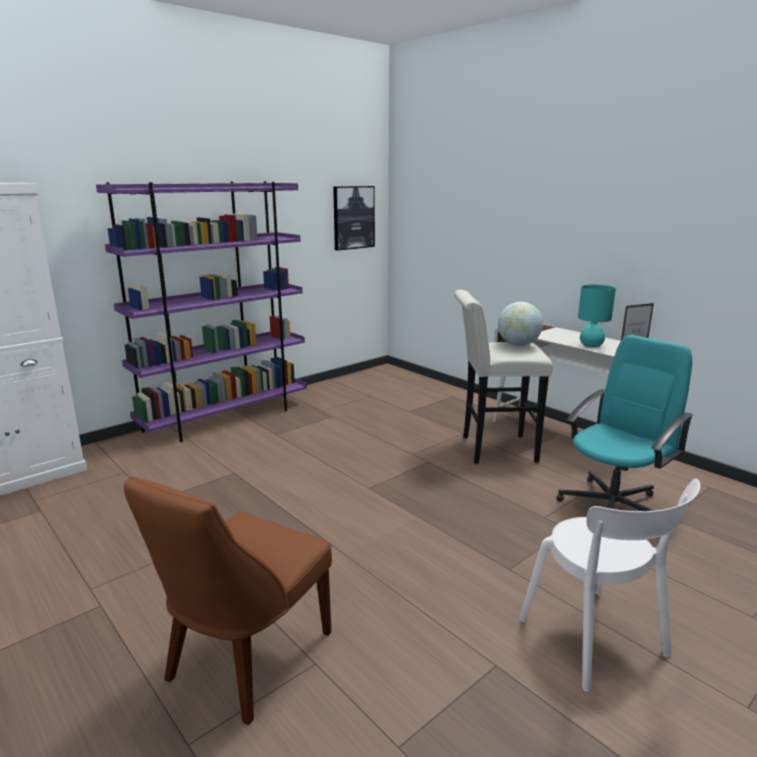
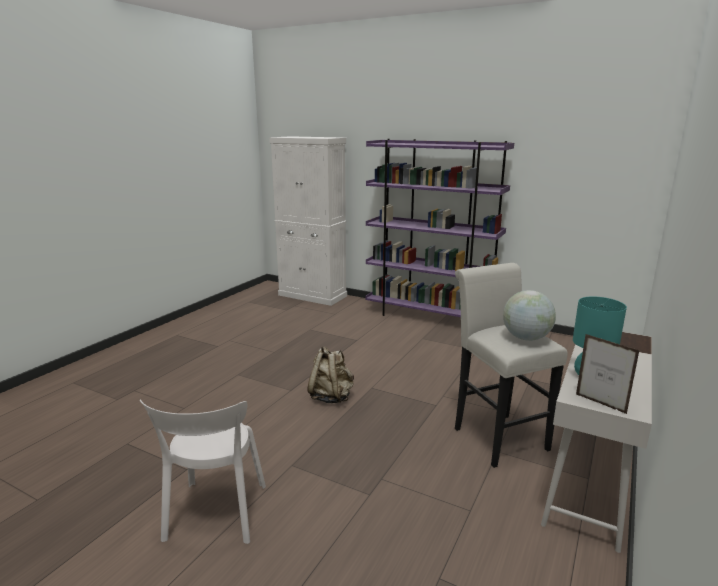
camera: 70 degrees right, 0 degrees up
brown chair [124,477,332,725] -> none
picture [333,186,375,251] -> none
white chair [519,479,700,692] -> white chair turned 45 degrees counterclockwise [140,399,266,544]
turquoise office chair [557,335,693,511] -> none
none -> beige backpack [307,346,354,403]

